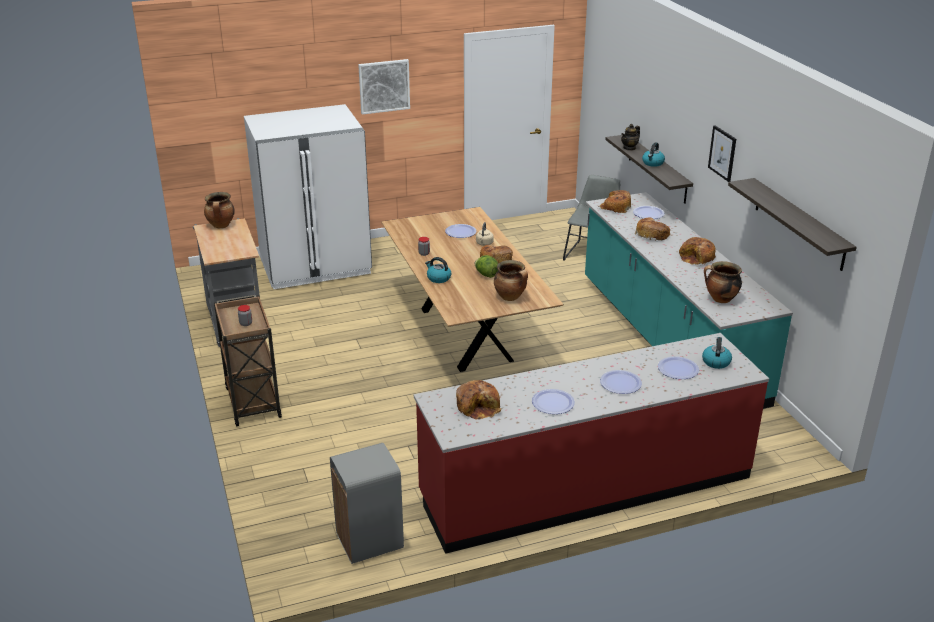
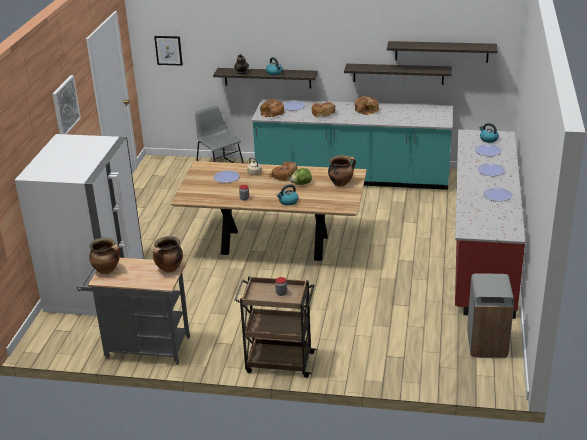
camera: 60 degrees left, 0 degrees up
bread [456,380,502,420] -> none
cooking pot [704,261,742,303] -> cooking pot moved to [153,236,183,273]
picture [708,125,736,182] -> picture moved to [154,36,183,66]
none -> shelf [344,64,452,85]

